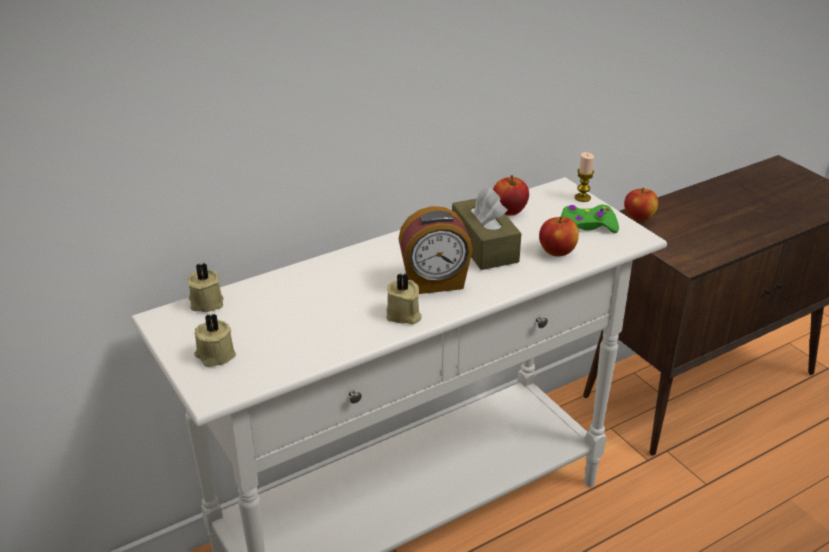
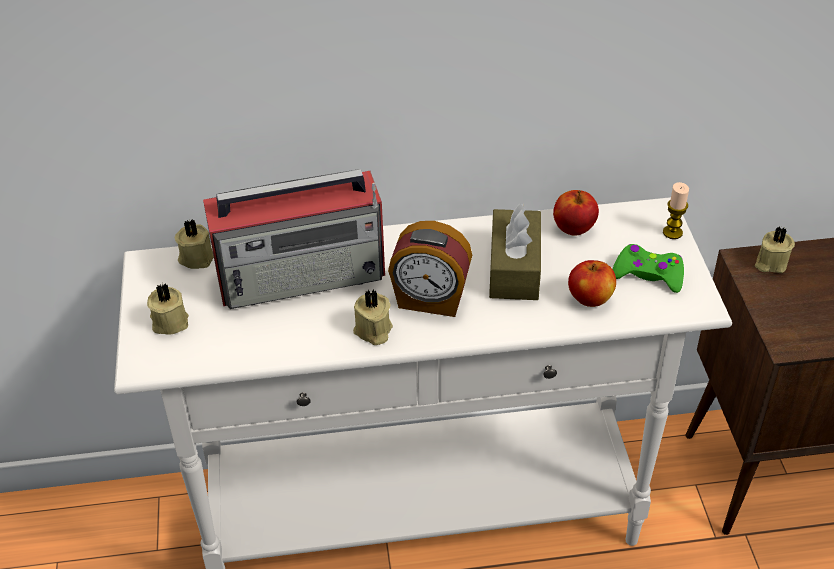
camera: 25 degrees right, 10 degrees up
apple [624,188,658,221] -> beige candle [755,227,795,273]
none -> radio [203,169,385,309]

